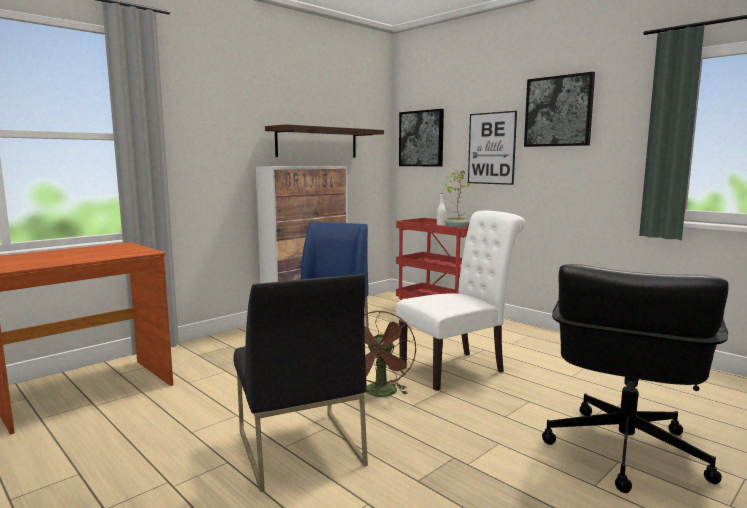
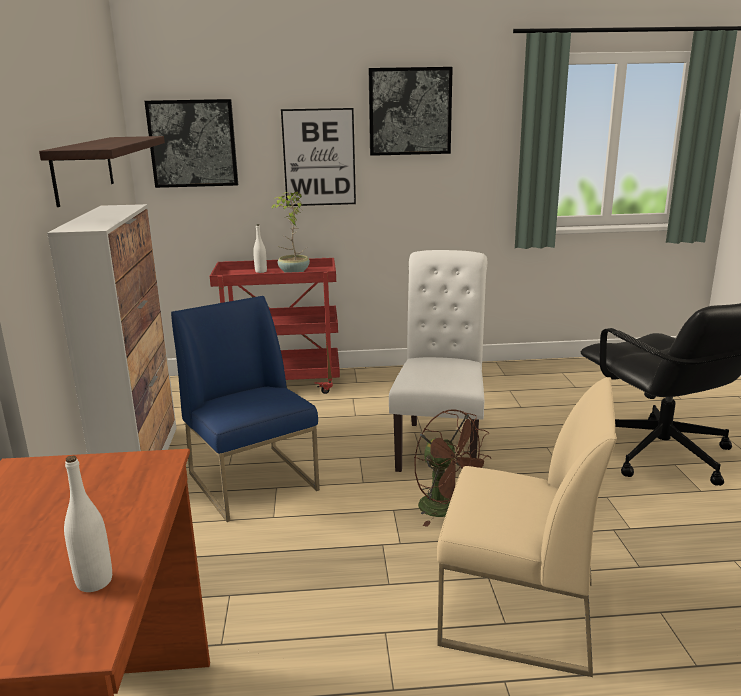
camera: 50 degrees left, 10 degrees up
black chair [233,274,368,492] -> beige chair [437,377,617,677]
none -> white bottle [64,456,112,592]

